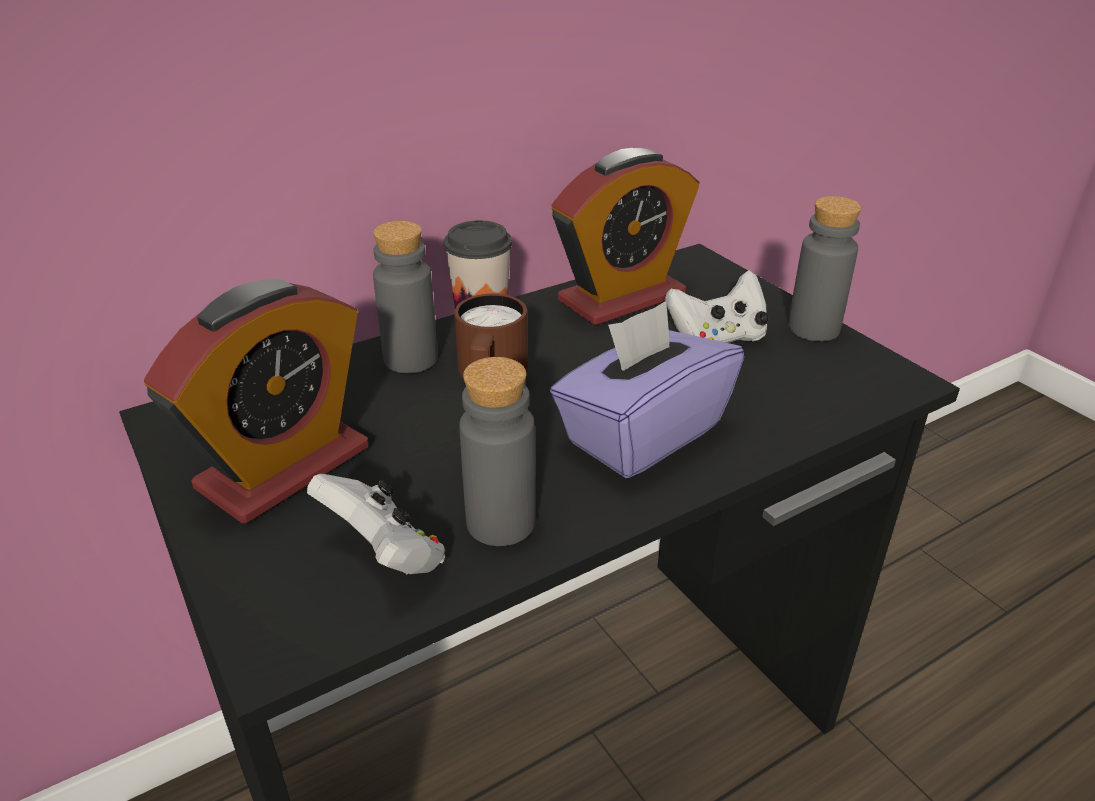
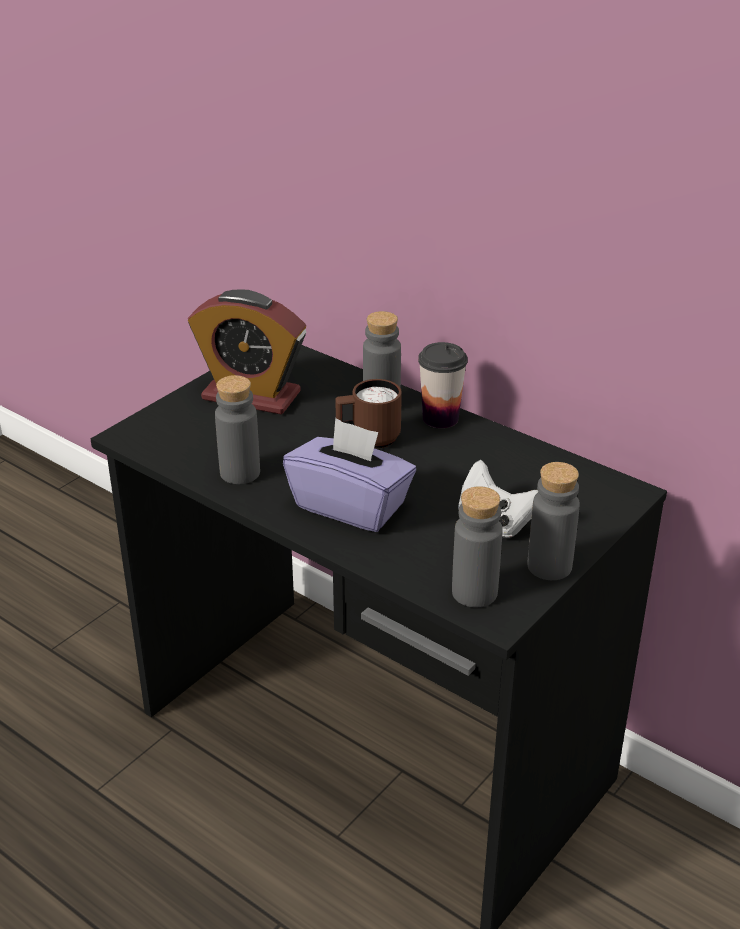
camera: 70 degrees right, 0 degrees up
white game controller [307,474,445,575] -> none
alarm clock [552,148,700,326] -> none
none -> grey bottle [452,486,503,608]

